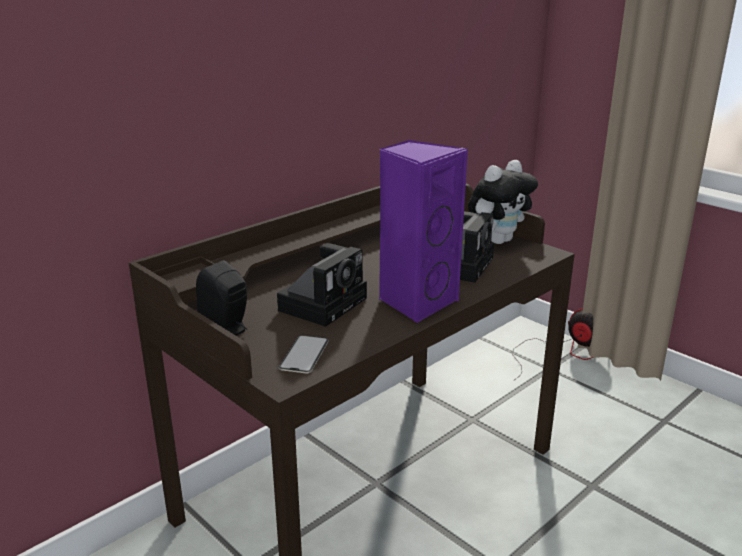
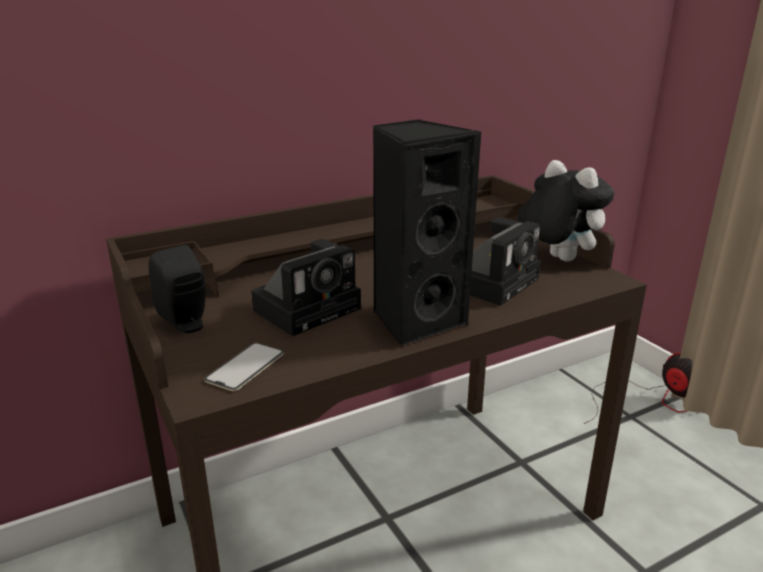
camera: 15 degrees right, 0 degrees up
purple speaker [379,140,468,323] -> black speaker [372,119,481,346]
plush toy [468,160,538,244] -> plush toy turned 105 degrees counterclockwise [518,160,614,262]

